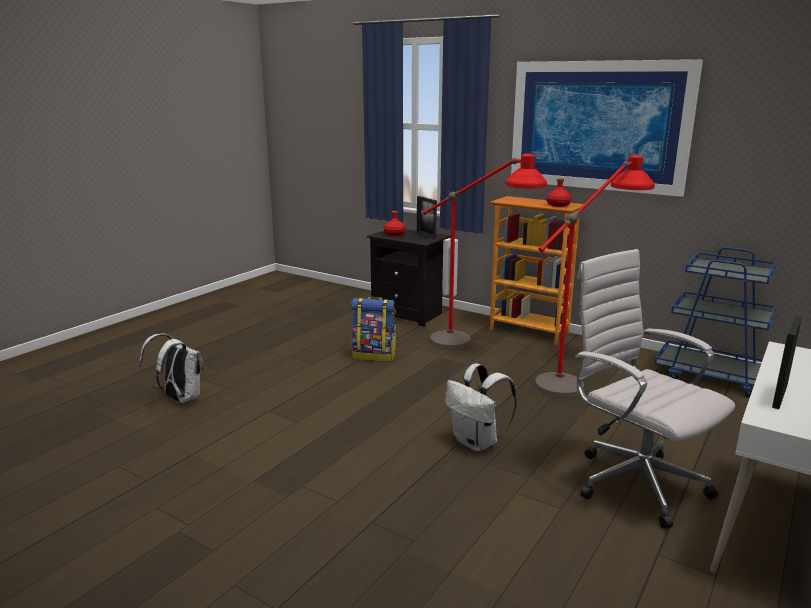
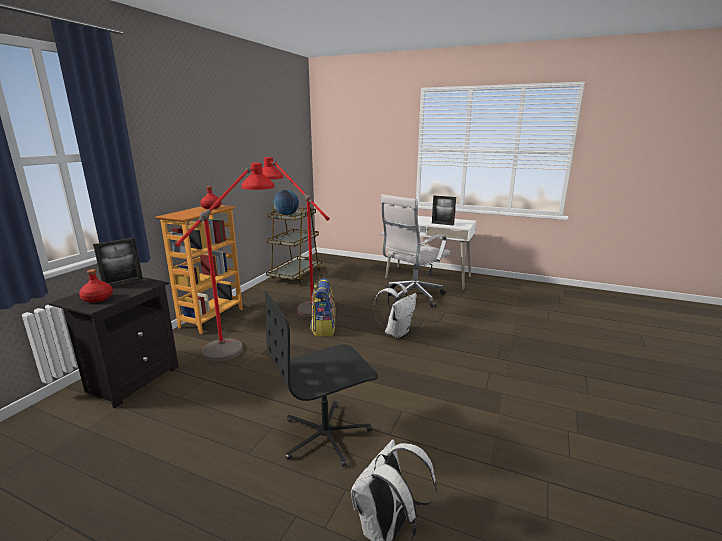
camera: 100 degrees left, 0 degrees up
backpack [351,297,396,361] -> backpack moved to [311,279,336,336]
picture [511,59,703,197] -> none
blue cart [654,247,776,397] -> brown cart [266,207,322,283]
none -> black office chair [265,291,378,467]
none -> globe [273,190,299,215]

